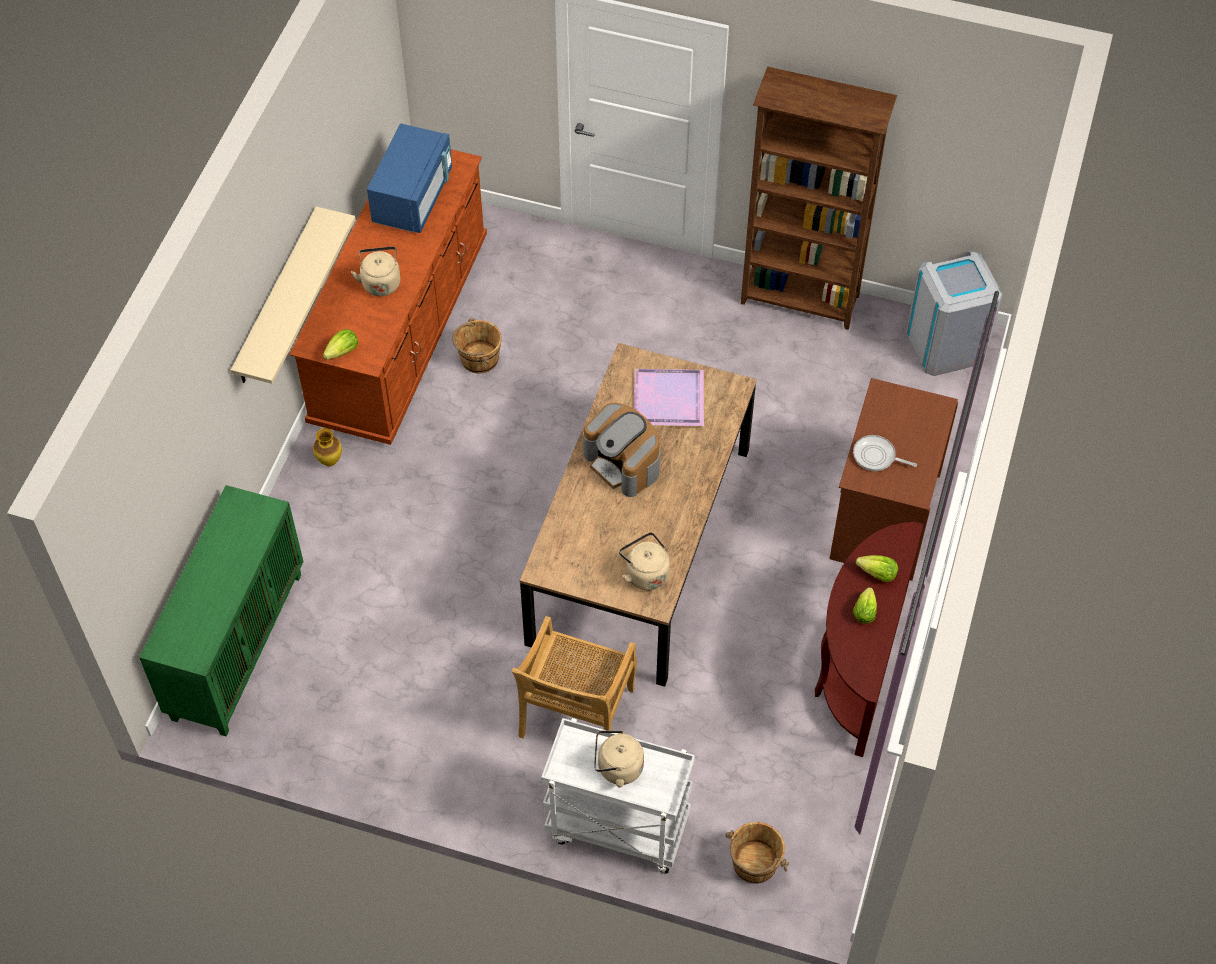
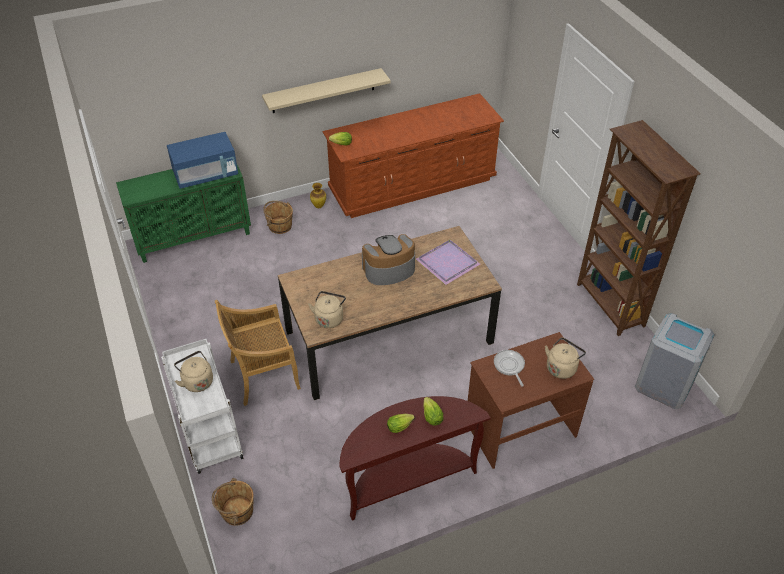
camera: 50 degrees right, 10 degrees down
beige kettle [351,246,401,296] -> beige kettle moved to [545,337,586,379]
blue microwave [367,124,452,233] -> blue microwave moved to [167,132,238,189]
brown bucket [452,318,502,373] -> brown bucket moved to [263,201,293,234]
coffee machine [583,403,660,497] -> coffee machine turned 60 degrees clockwise [362,234,415,285]

